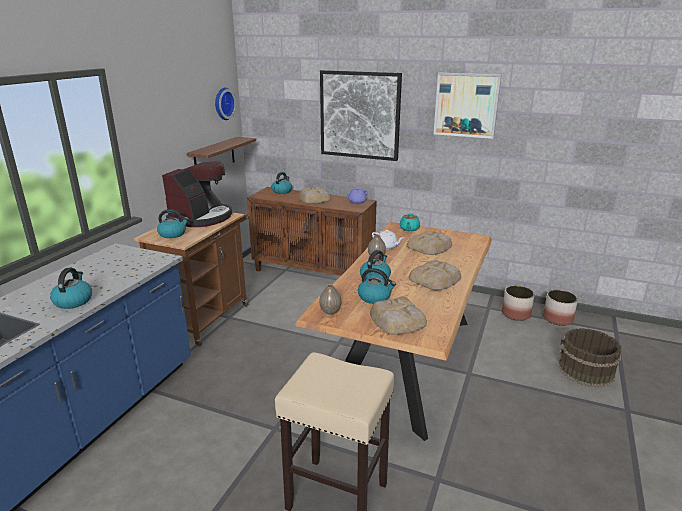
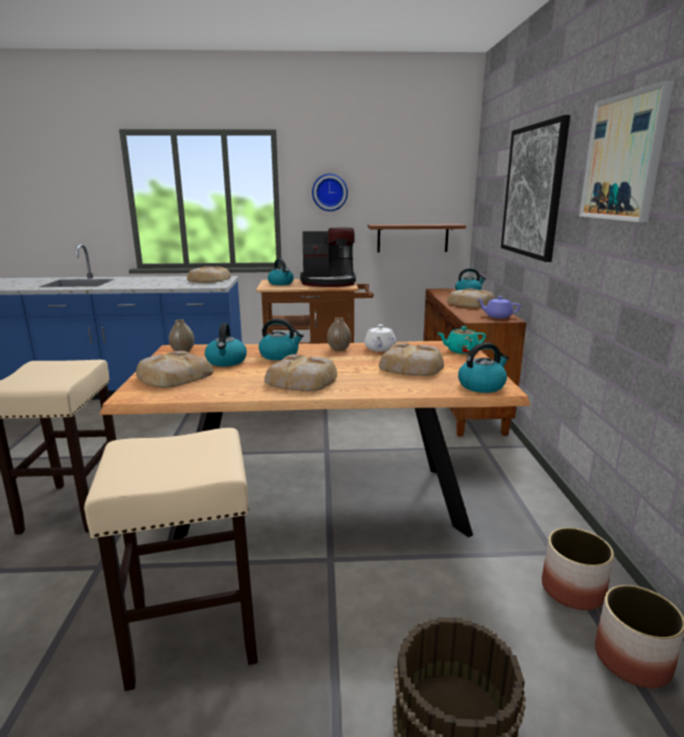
camera: 65 degrees right, 5 degrees down
kettle [50,268,92,309] -> kettle moved to [458,342,509,393]
wall clock [215,87,236,120] -> wall clock moved to [312,174,348,211]
none -> beige stool [84,428,258,691]
none -> bread [187,266,231,283]

